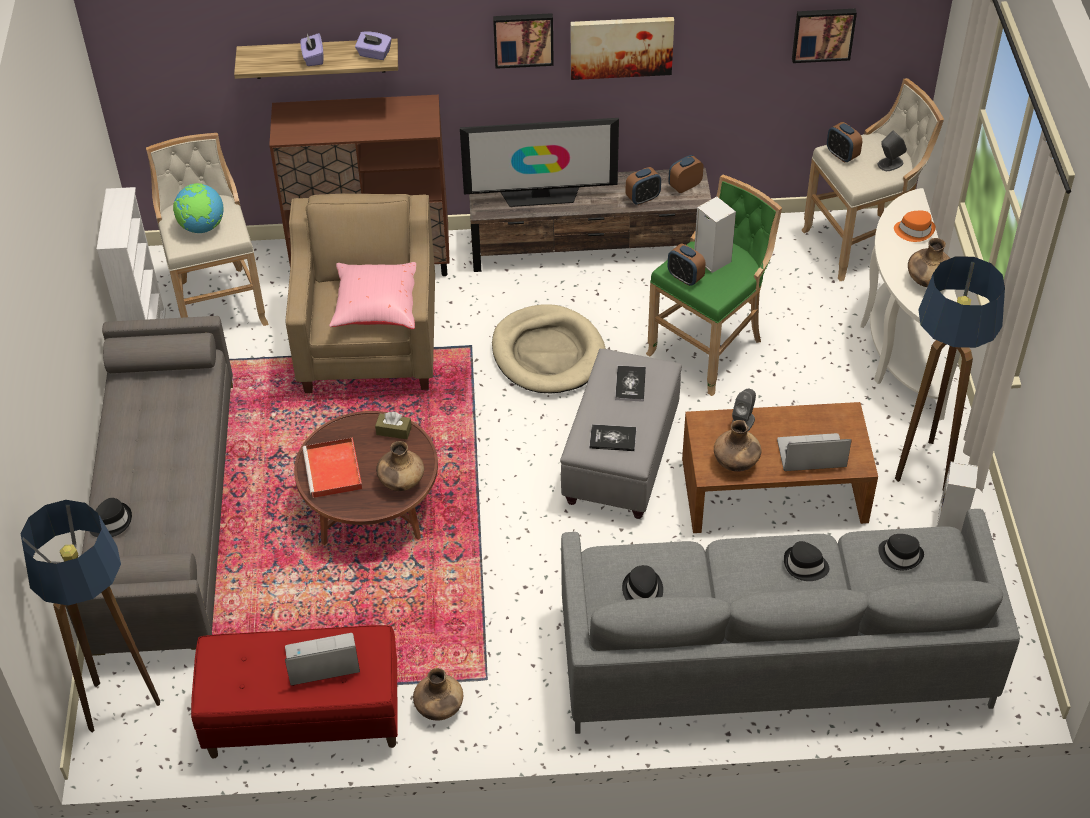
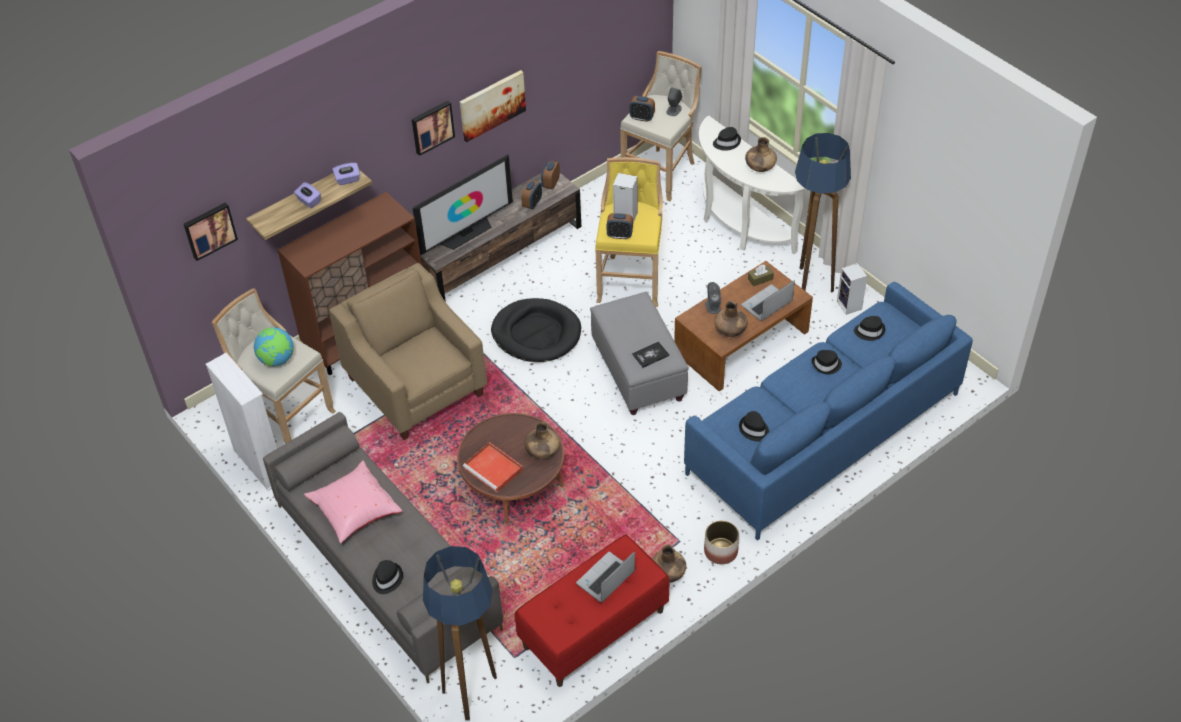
camera: 35 degrees left, 0 degrees up
pink pillow [329,262,416,329] -> pink pillow moved to [304,461,402,543]
brown tissue box [375,412,412,439] -> brown tissue box moved to [748,265,774,286]
beige dog bed [492,304,606,393] -> black dog bed [491,298,581,362]
grey sofa [561,509,1020,734] -> blue sofa [684,282,973,541]
book [615,366,646,402] -> none
green stool [646,175,782,396] -> yellow stool [595,157,663,307]
picture [792,9,857,63] -> picture moved to [184,202,238,261]
orange hat [894,211,936,242] -> black hat [713,127,741,151]
none -> planter [704,520,739,564]

